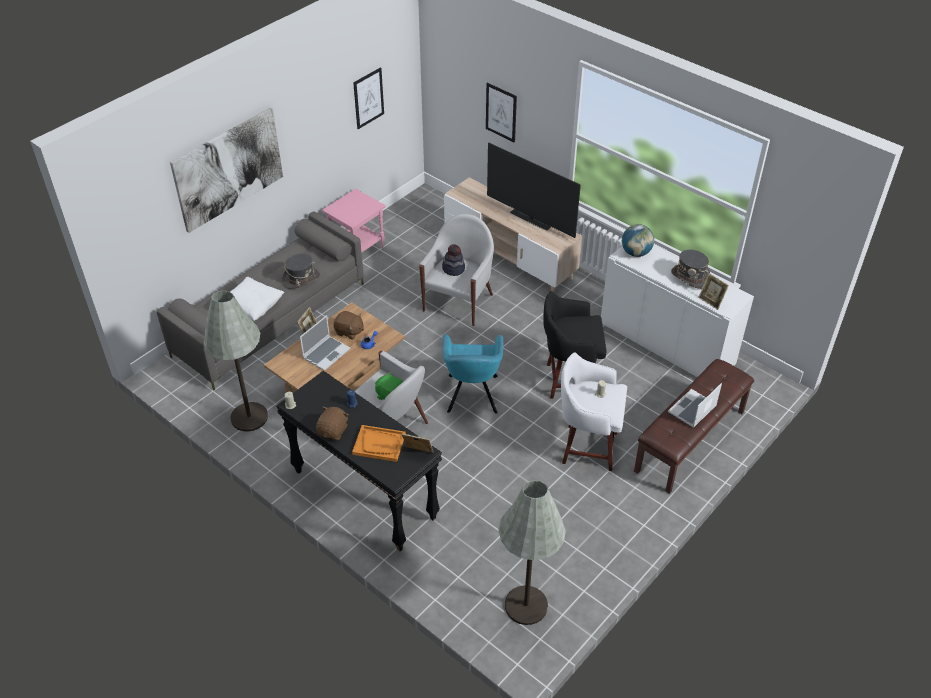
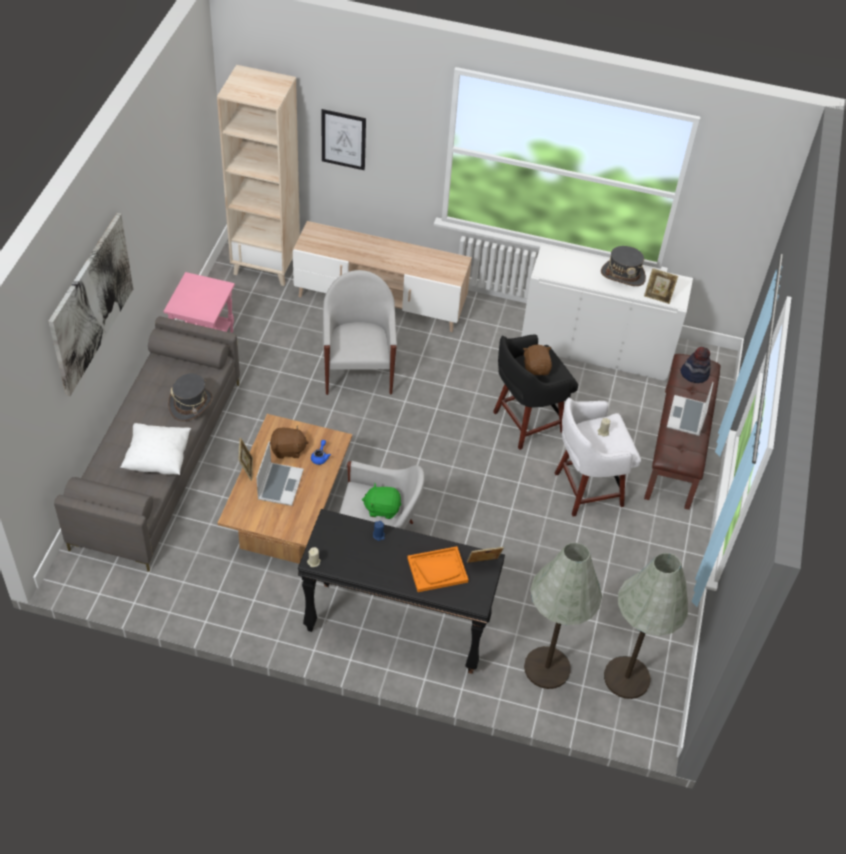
camera: 30 degrees left, 5 degrees up
grey floor lamp [203,291,268,432] -> grey floor lamp moved to [524,543,602,689]
brown plush toy [316,407,349,440] -> brown plush toy moved to [523,345,552,375]
picture [353,67,384,129] -> none
hat [442,244,465,276] -> hat moved to [680,347,711,383]
turquoise armchair [443,334,503,414] -> none
television [487,143,581,238] -> none
globe [622,224,654,257] -> none
none -> beige bookcase [217,65,300,286]

